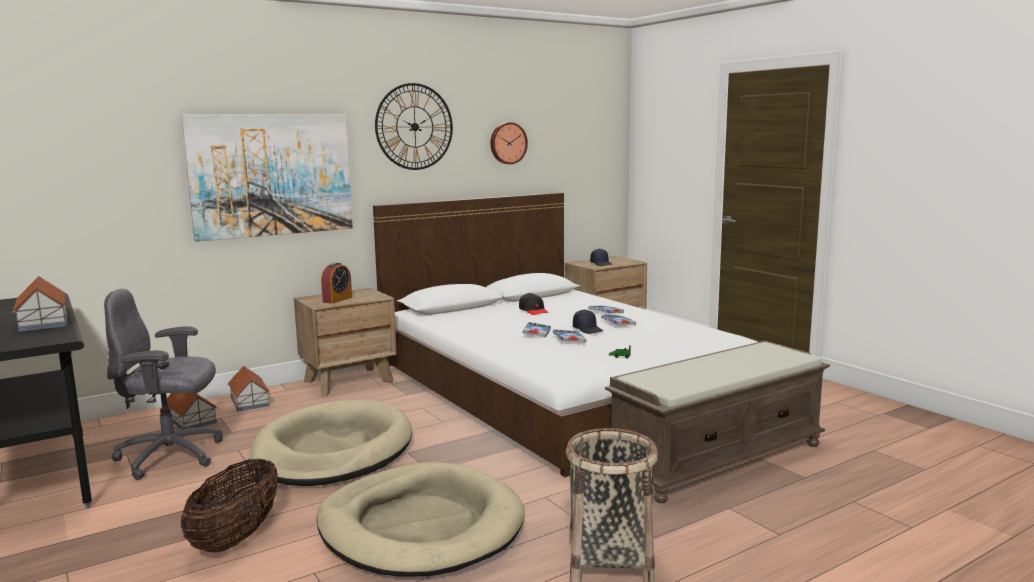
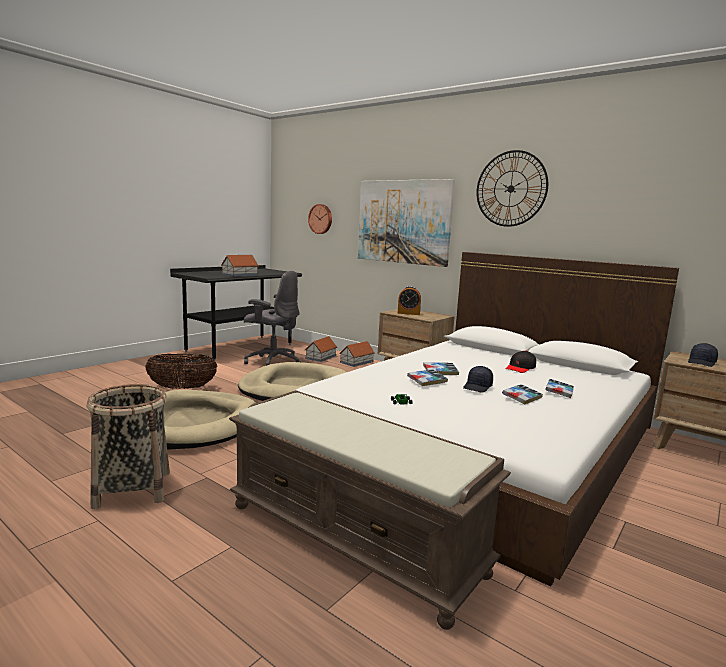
camera: 70 degrees right, 0 degrees up
grey office chair [104,289,223,480] -> grey office chair turned 135 degrees clockwise [244,271,300,366]
wall clock [490,122,528,164] -> wall clock moved to [308,204,332,234]

